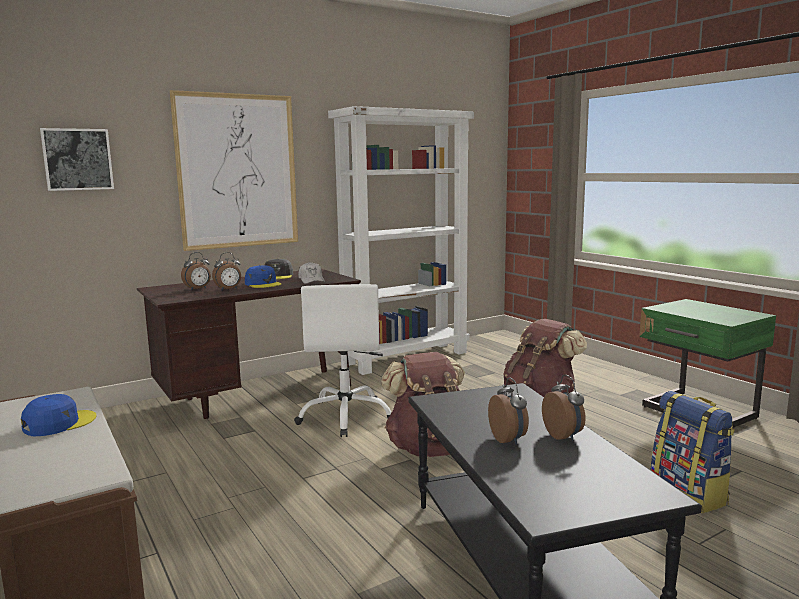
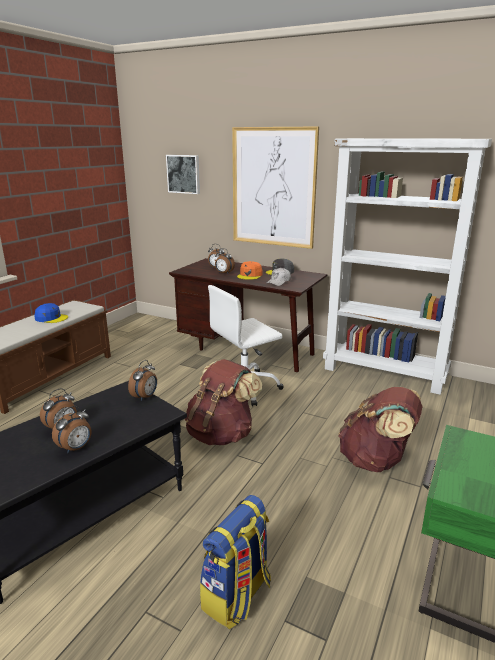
camera: 60 degrees right, 10 degrees up
blue cap [245,265,282,288] -> orange cap [237,261,263,280]
none -> alarm clock [128,360,157,401]

